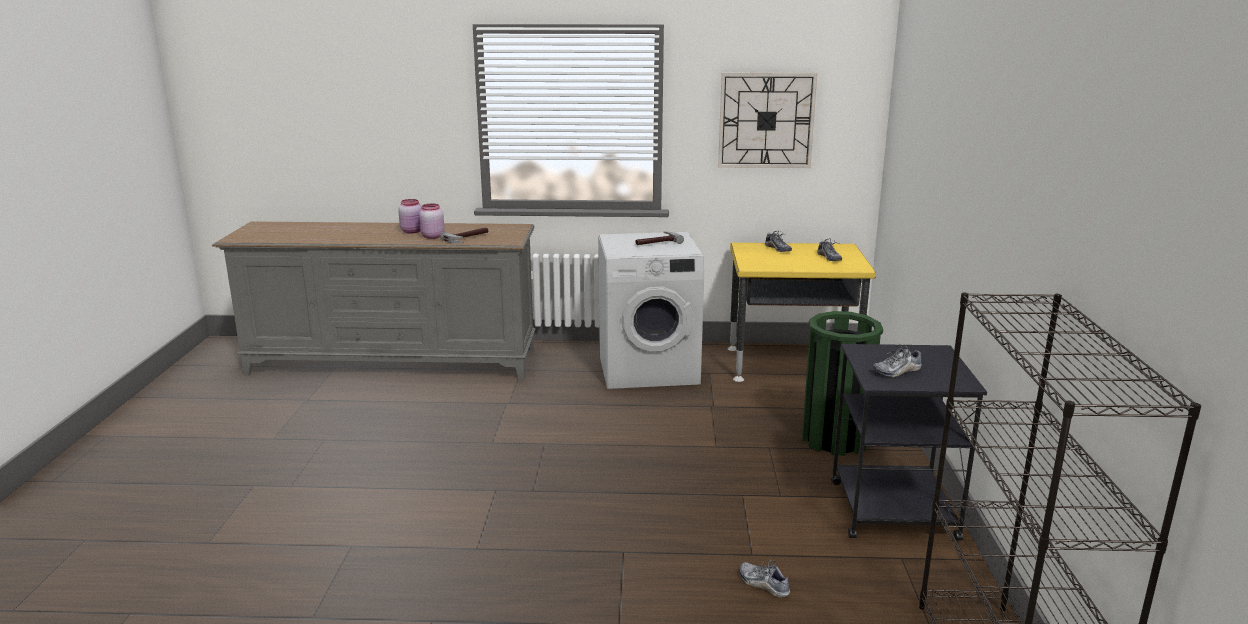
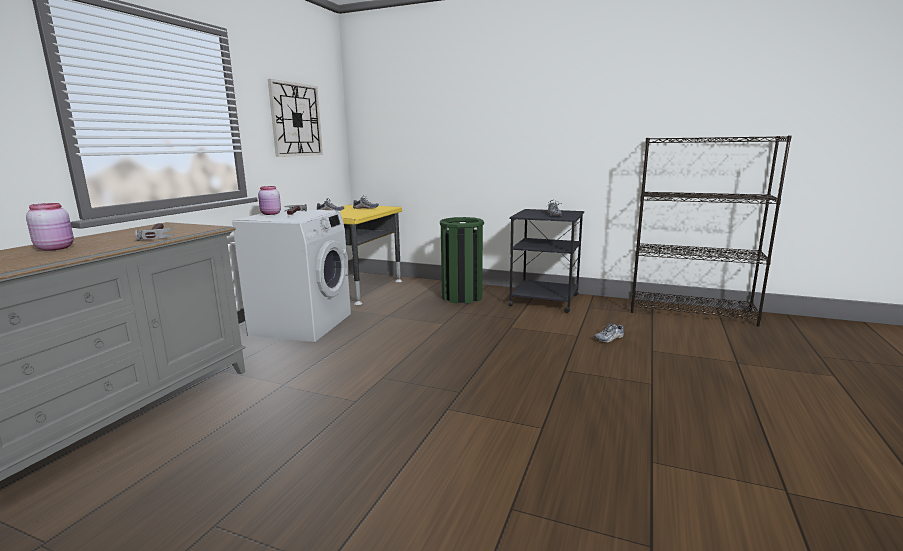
camera: 70 degrees left, 5 degrees down
pink jar [419,204,445,239] -> pink jar moved to [258,186,281,215]

